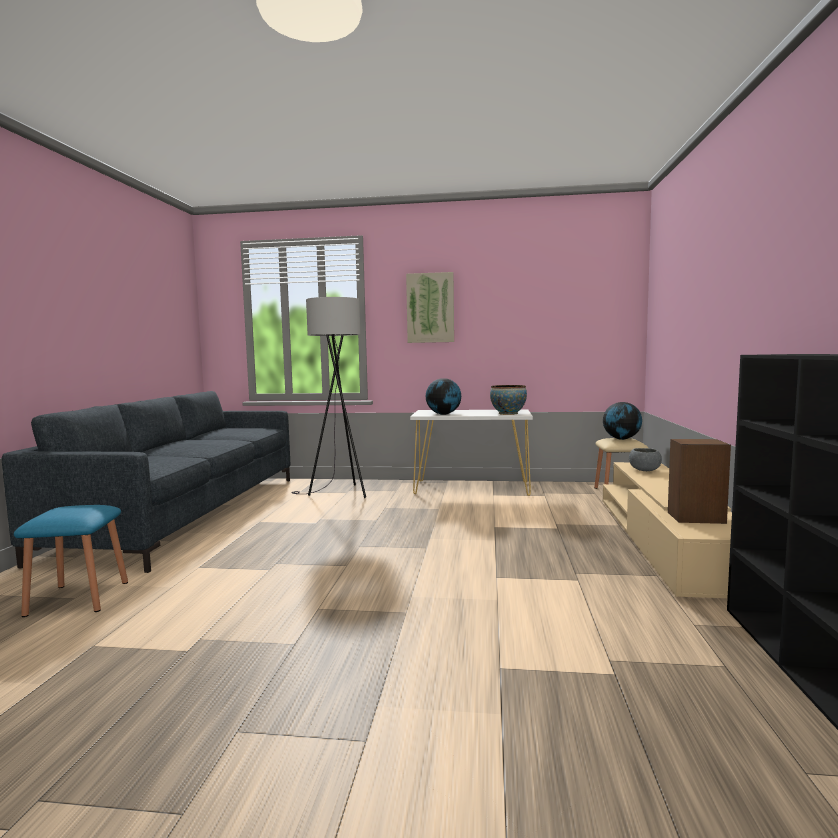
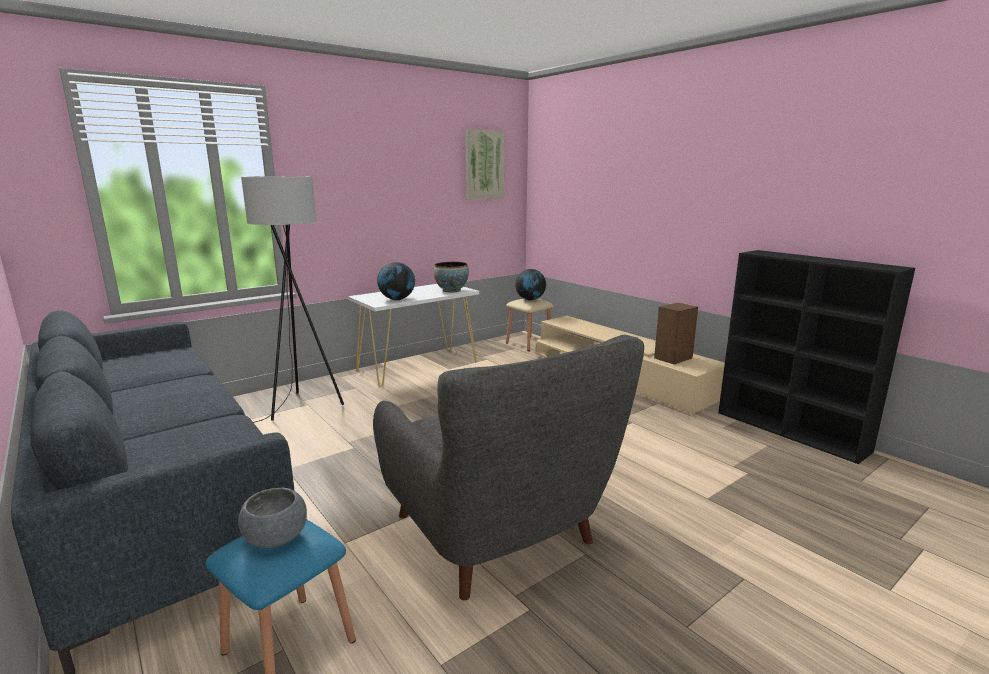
camera: 45 degrees left, 10 degrees up
picture [406,272,454,343] -> picture moved to [466,129,505,200]
grey bowl [629,448,662,471] -> grey bowl moved to [238,488,307,548]
none -> grey armchair [373,335,644,601]

